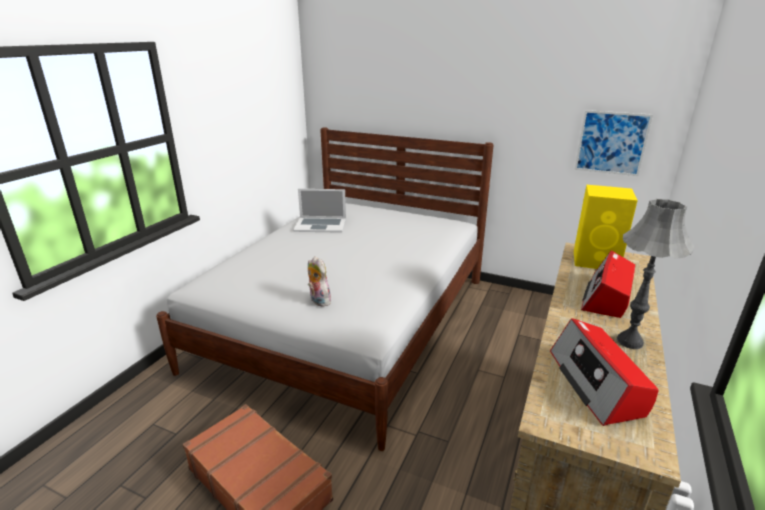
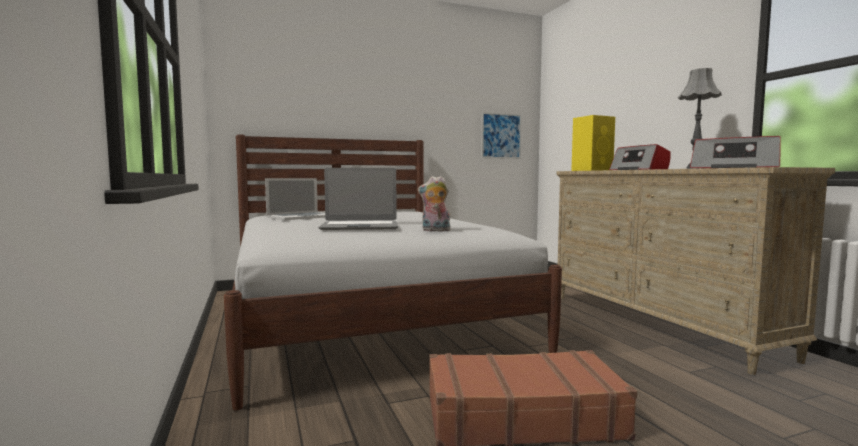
camera: 45 degrees left, 20 degrees down
none -> laptop [318,168,398,230]

